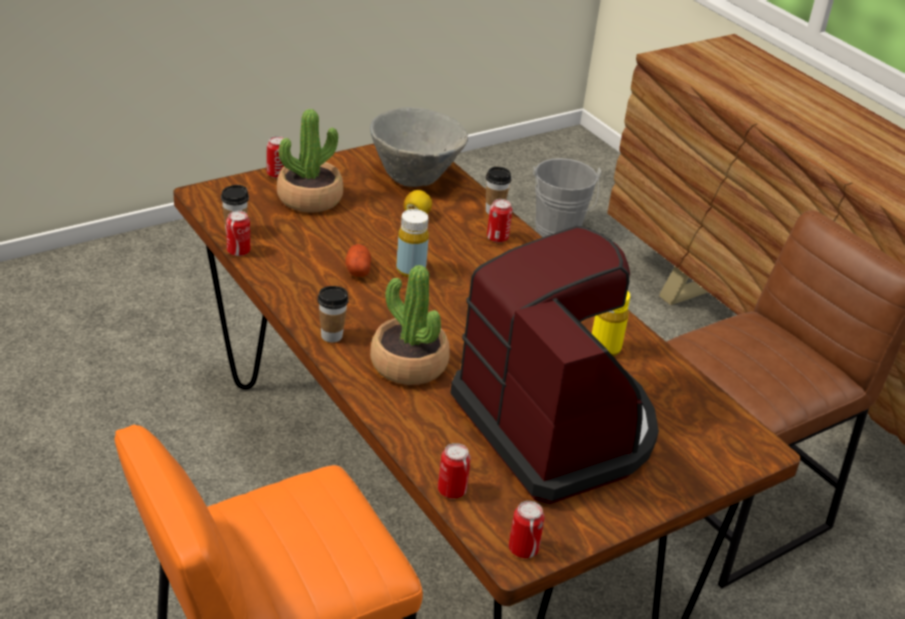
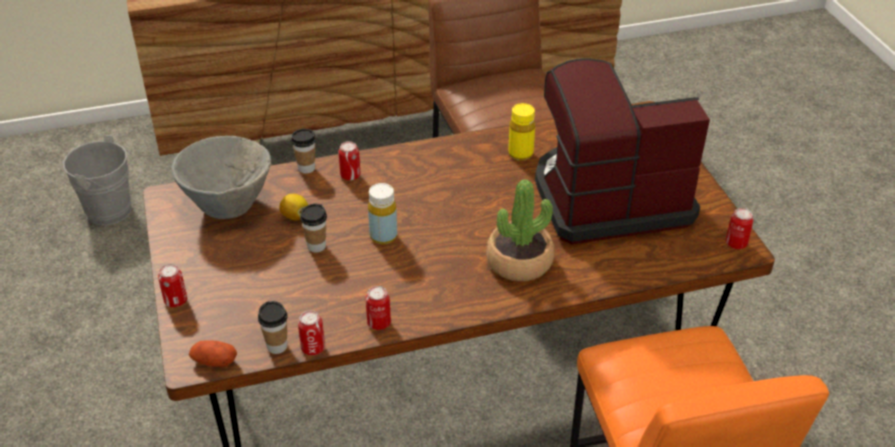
camera: 70 degrees left, 5 degrees up
potted plant [277,109,343,213] -> none
cup [318,286,349,343] -> cup moved to [300,204,327,253]
potato [345,244,371,277] -> potato moved to [189,340,237,367]
can [438,443,471,499] -> can moved to [366,286,391,330]

